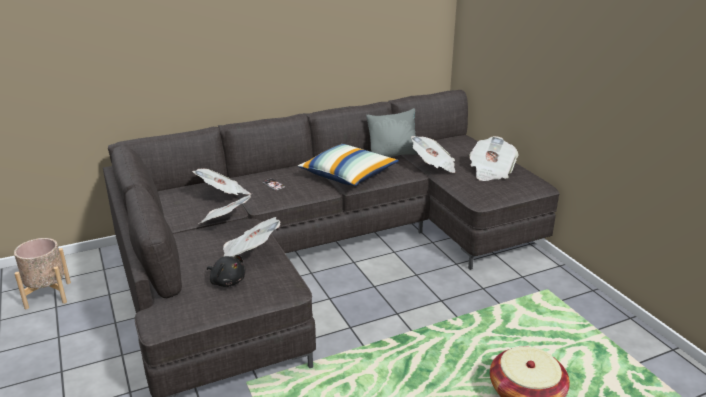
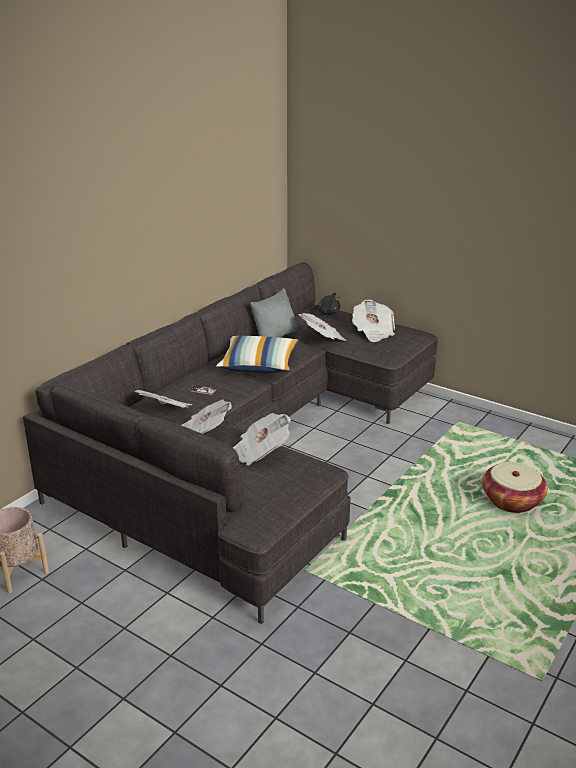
camera: 30 degrees left, 0 degrees up
black plush toy [207,255,246,287] -> black plush toy moved to [308,293,340,315]

